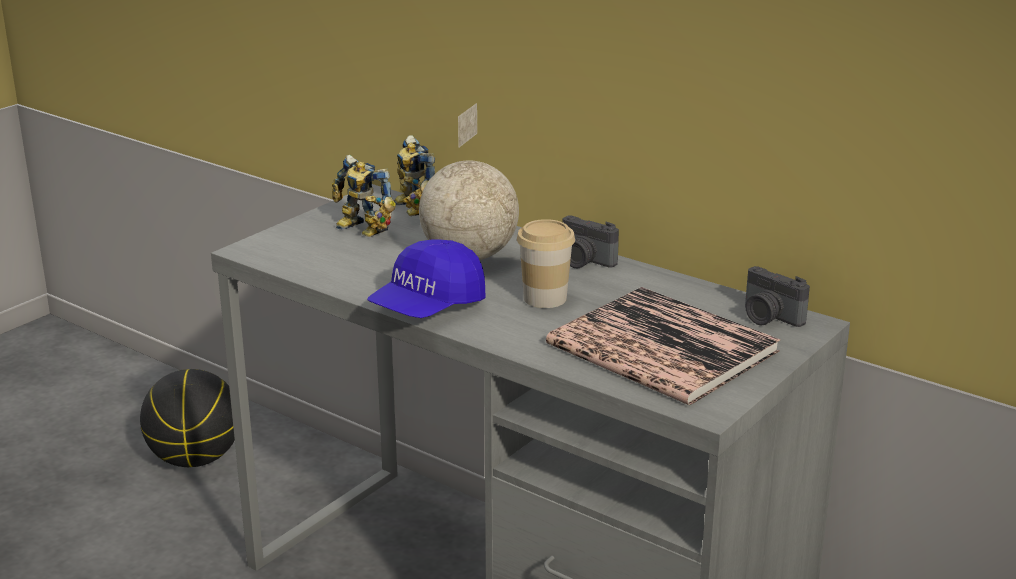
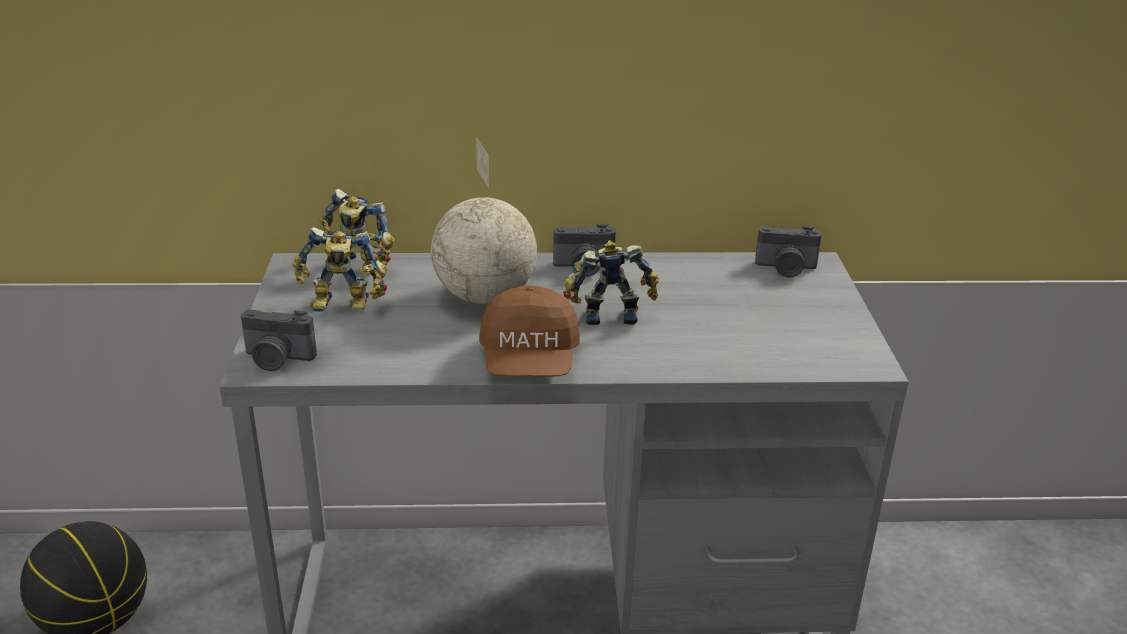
camera: 40 degrees left, 5 degrees up
blue cap [367,239,486,318] -> brown cap [479,285,580,376]
cup [517,219,575,308] -> toy robot [563,240,659,325]
book [546,287,781,405] -> none
none -> camera [241,310,317,371]

